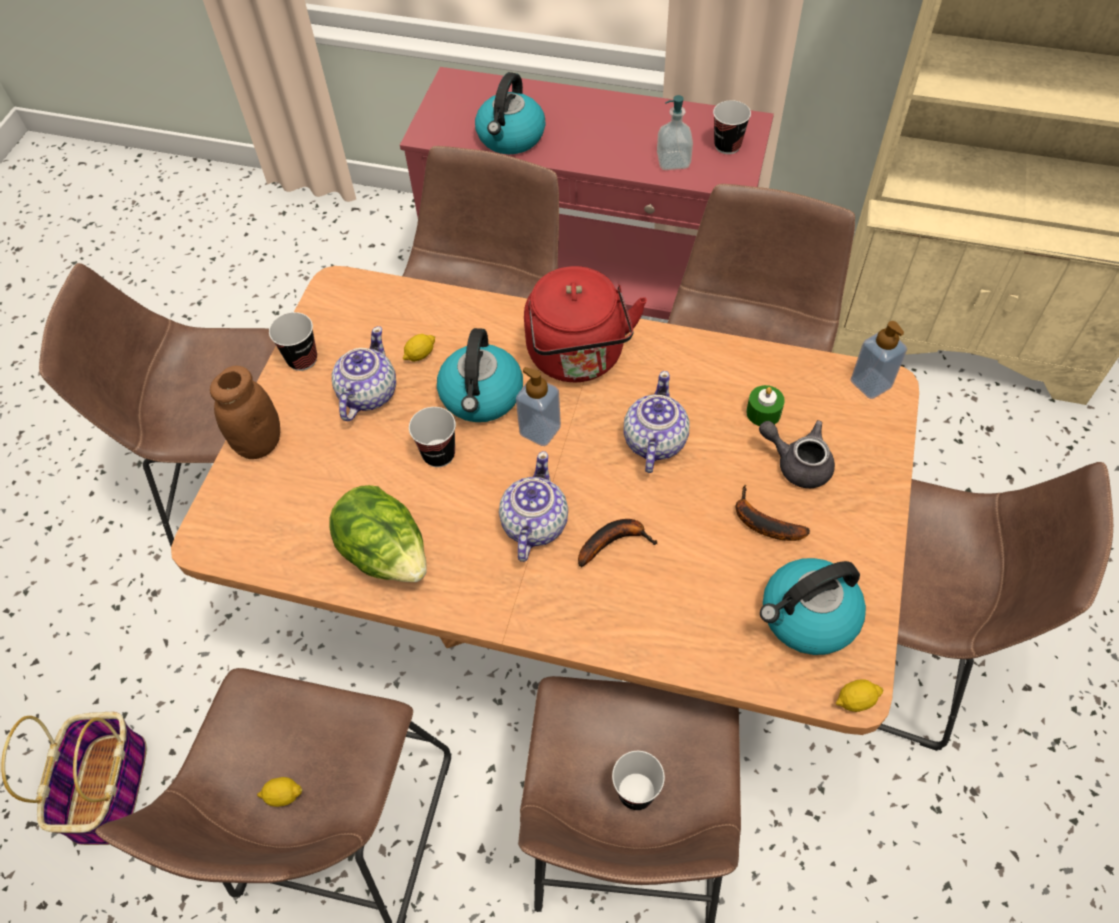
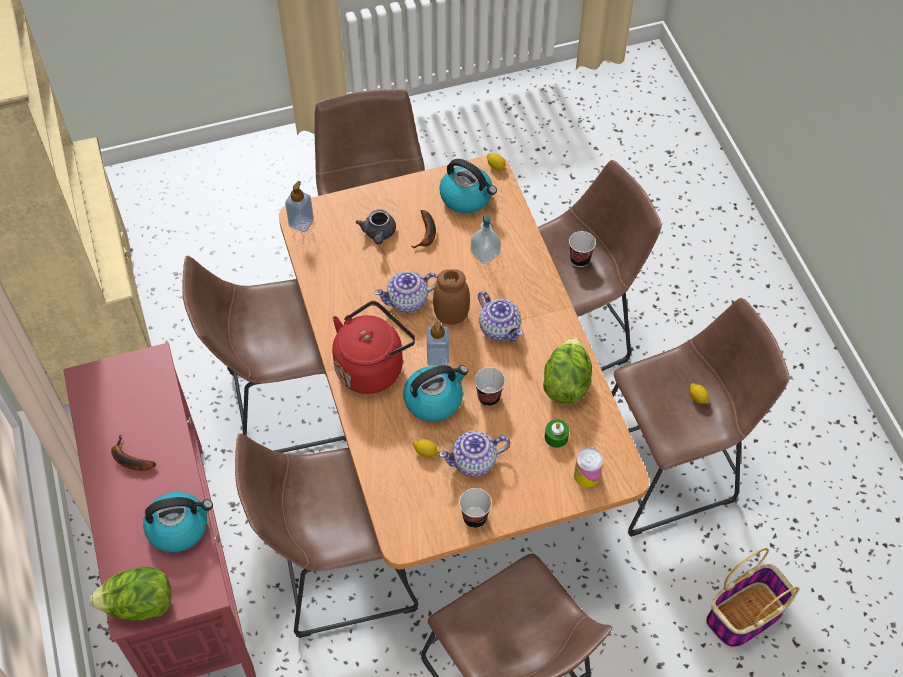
camera: 125 degrees left, 0 degrees up
brown jar [210,366,280,459] -> brown jar moved to [433,269,470,325]
teapot [499,451,568,562] -> teapot turned 105 degrees counterclockwise [478,291,523,342]
banana [578,519,658,568] -> banana moved to [111,436,156,471]
soap dispenser [657,95,693,170] -> soap dispenser moved to [471,215,501,264]
cup [713,100,751,154] -> none
green candle [746,385,785,426] -> green candle moved to [545,419,569,448]
none -> lettuce [90,567,171,621]
none -> can [574,447,604,487]

